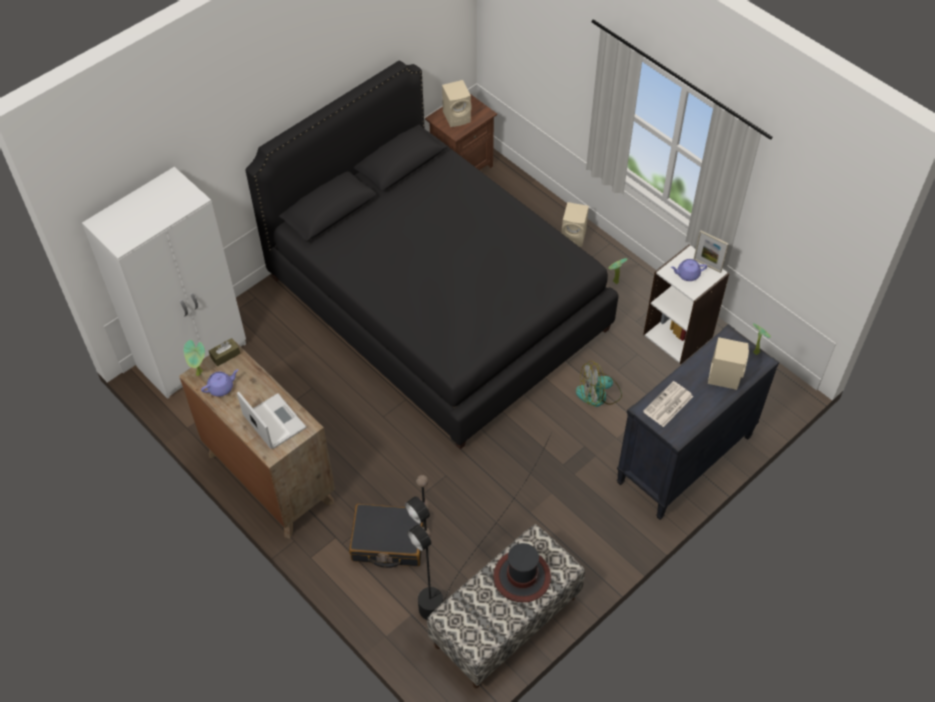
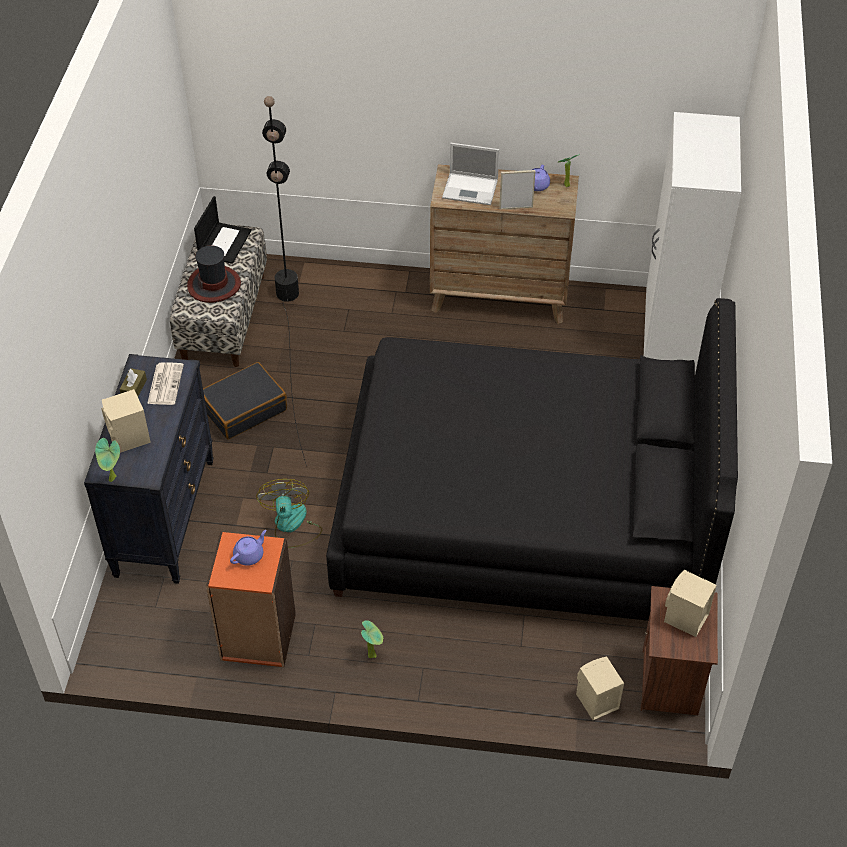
camera: 140 degrees right, 5 degrees down
brown tissue box [209,338,240,366] -> brown tissue box moved to [120,368,147,396]
black suitcase [349,503,424,568] -> black suitcase moved to [203,362,287,439]
beige speaker [562,202,589,247] -> beige speaker moved to [576,657,624,720]
fan [576,361,622,407] -> fan turned 45 degrees counterclockwise [256,479,322,548]
white bookcase [643,244,730,364] -> orange bookcase [206,532,296,667]
picture frame [693,230,729,273] -> picture frame moved to [499,170,535,210]
none -> laptop [194,196,251,264]

